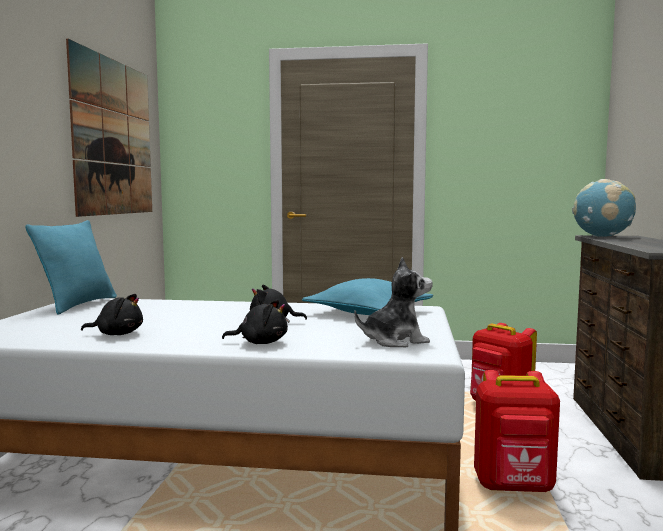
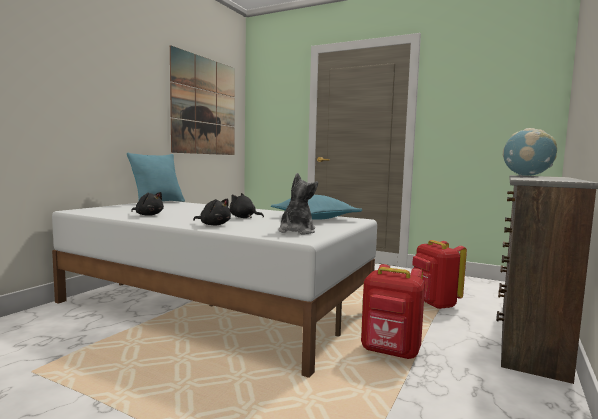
camera: 20 degrees right, 0 degrees up
plush toy [354,257,432,347] -> plush toy turned 75 degrees counterclockwise [279,173,318,235]

